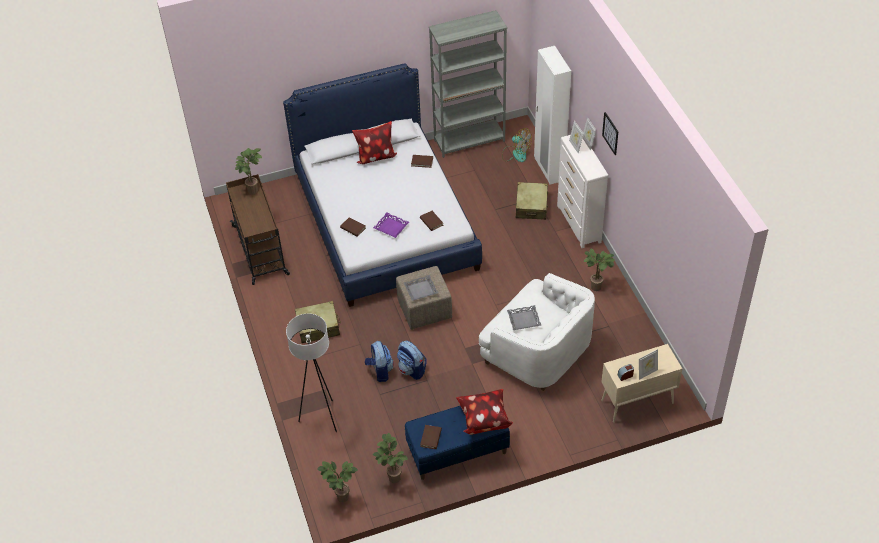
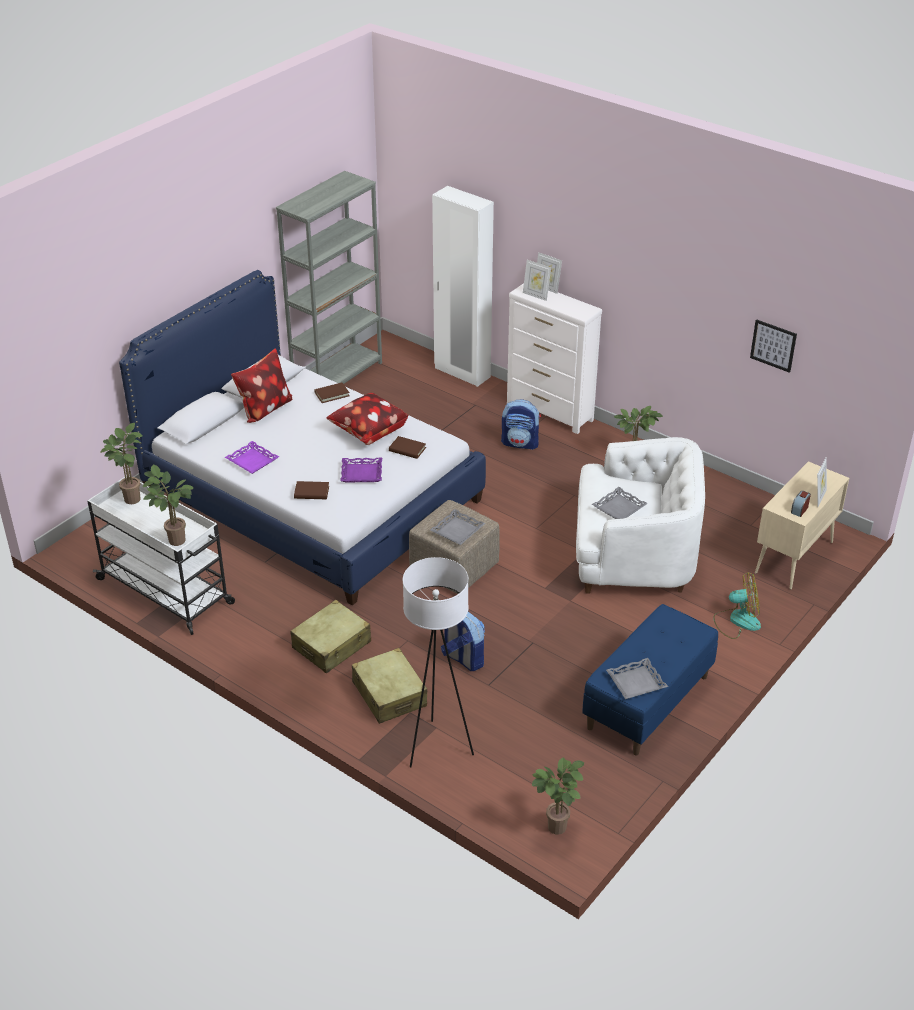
camera: 35 degrees left, 10 degrees down
brown cart [226,174,290,285] -> white cart [87,476,235,635]
potted plant [373,433,408,483] -> potted plant moved to [143,465,194,546]
backpack [397,340,427,380] -> backpack moved to [501,399,541,450]
brown book [420,425,442,449] -> grey tray [606,658,668,699]
pillow [456,389,513,435] -> pillow moved to [326,393,408,445]
fan [502,128,532,162] -> fan moved to [713,572,761,639]
beige suitcase [516,182,549,220] -> beige suitcase moved to [352,648,427,724]
picture [602,112,618,155] -> picture moved to [750,319,797,373]
none -> purple tray [225,441,279,474]

